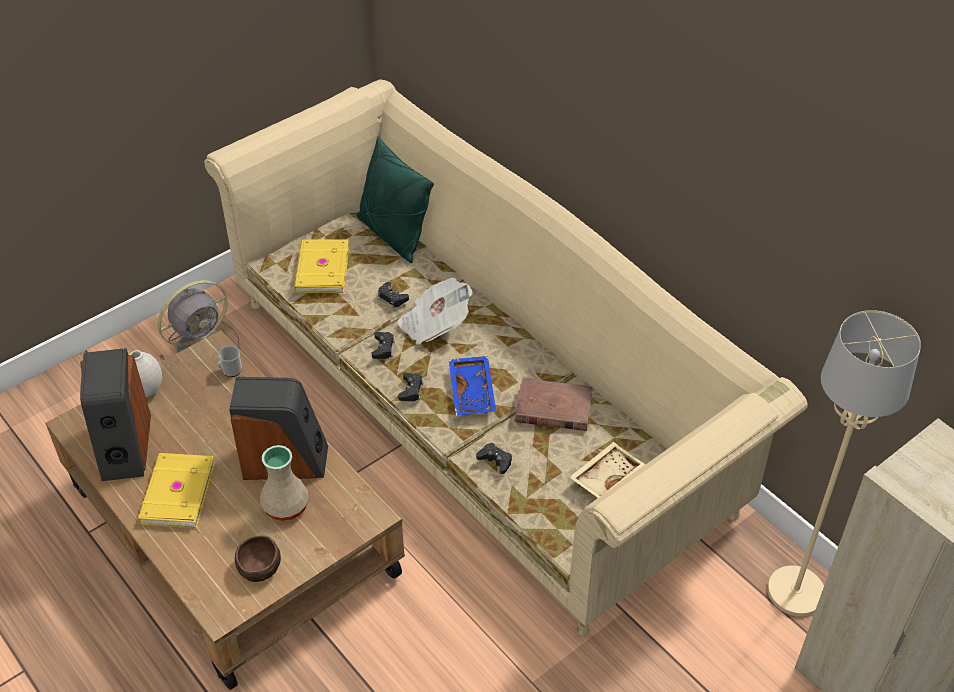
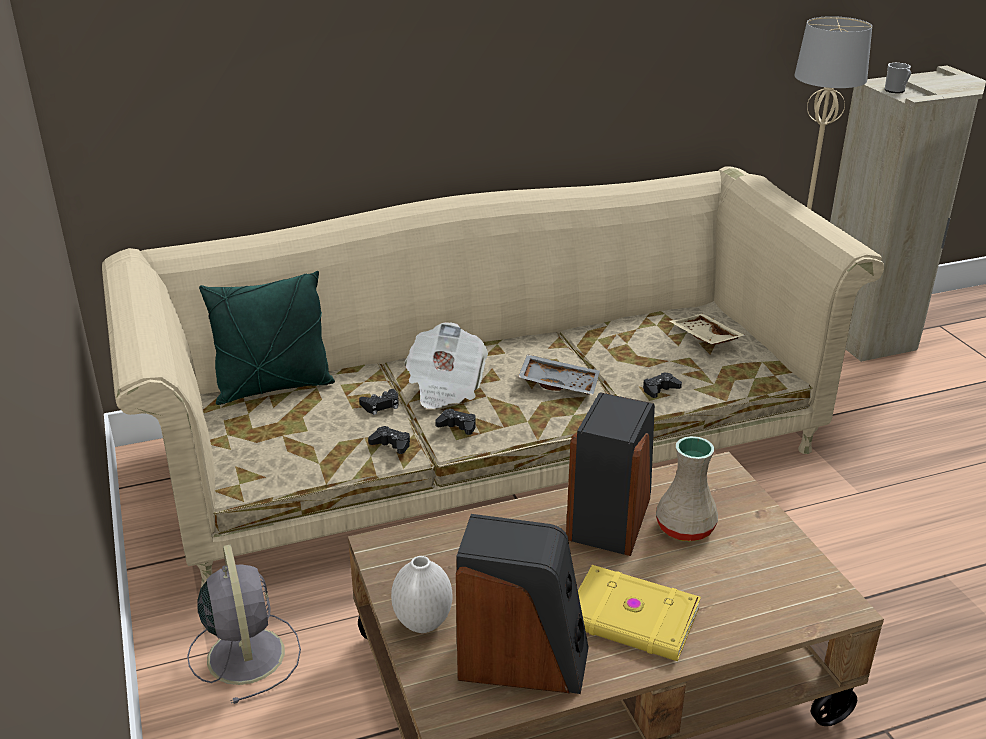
camera: 70 degrees left, 15 degrees down
mug [217,346,242,377] -> mug moved to [885,63,911,93]
brown bowl [235,535,281,582] -> none
yellow book [294,239,349,293] -> none
black game controller [398,373,423,401] -> black game controller moved to [368,426,410,454]
blue tray [449,356,496,416] -> grey tray [518,354,600,395]
brown book [515,378,593,431] -> none

